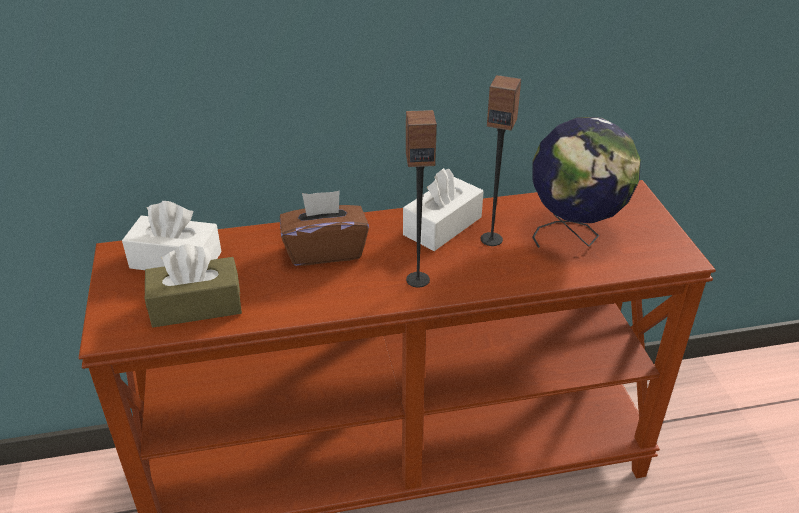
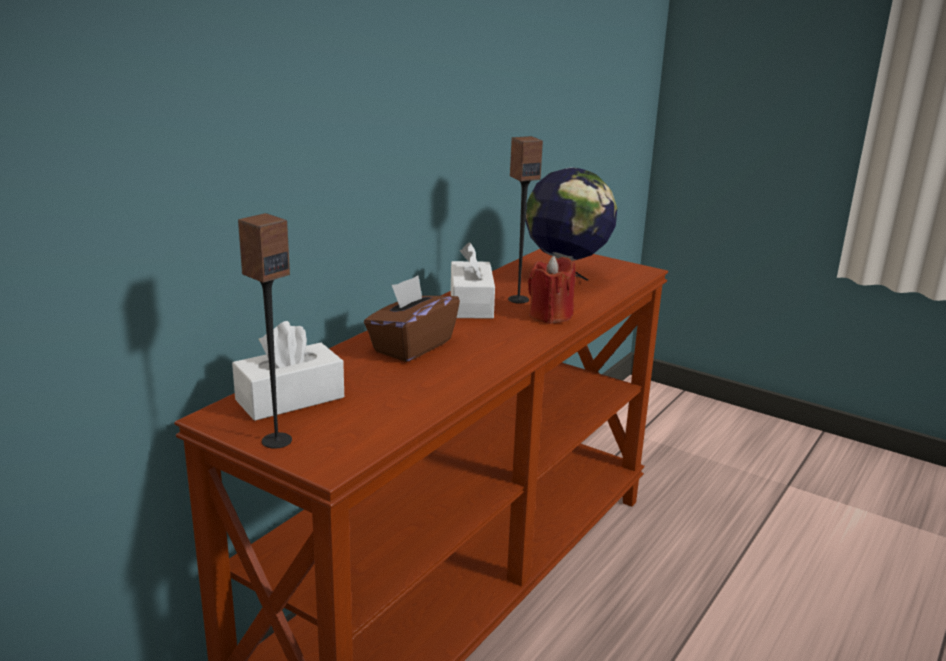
camera: 45 degrees left, 15 degrees down
brown tissue box [145,244,242,328] -> none
speaker [406,110,437,288] -> speaker moved to [238,213,292,449]
none -> red candle [528,255,575,324]

